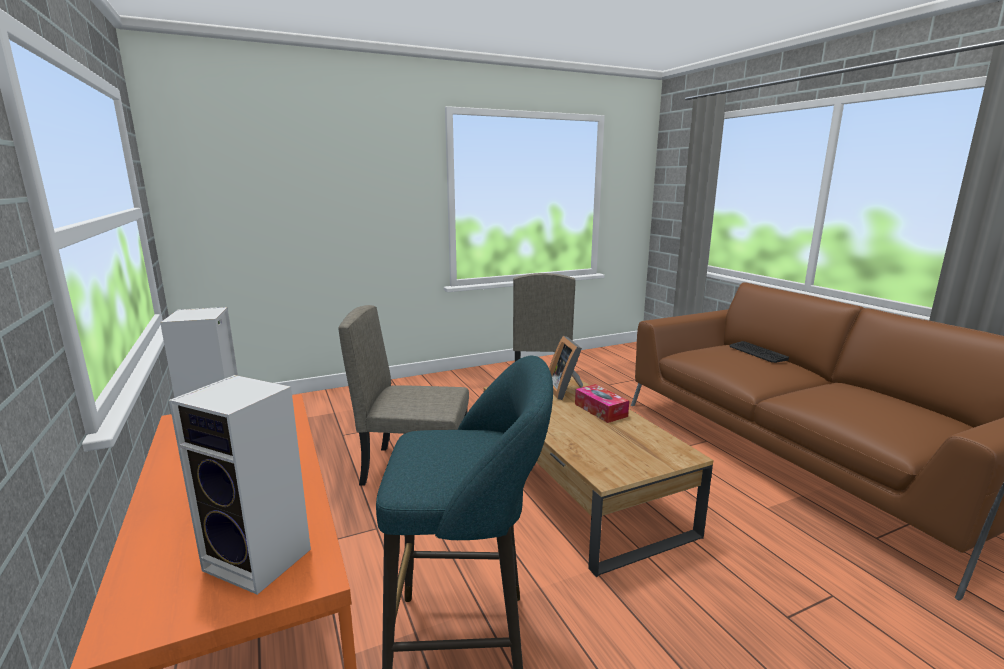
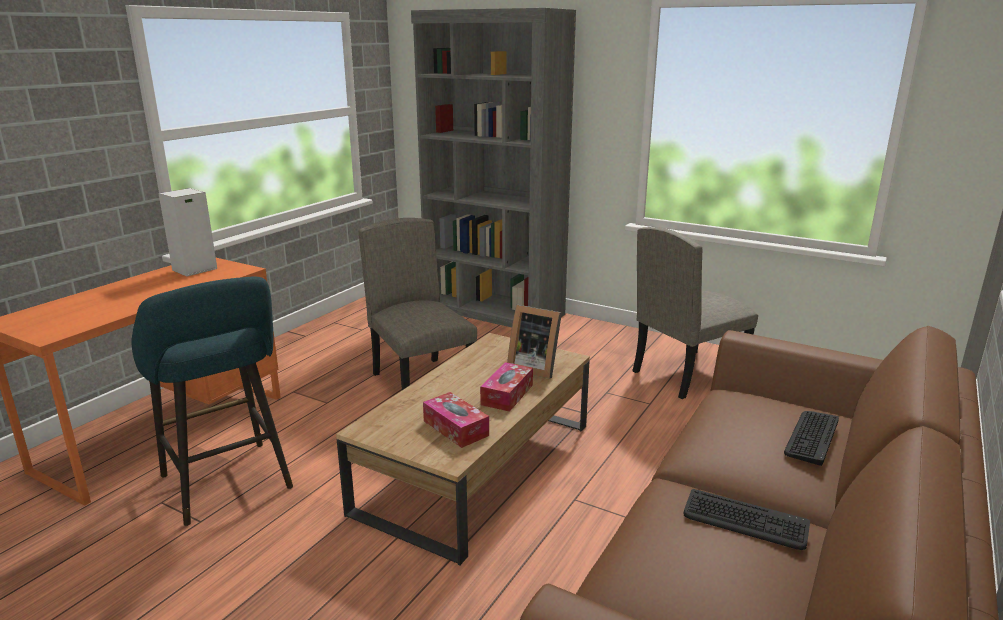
camera: 55 degrees right, 5 degrees up
speaker [169,375,311,595] -> none
picture frame [549,336,583,400] -> picture frame turned 105 degrees counterclockwise [507,305,562,378]
none -> grey bookcase [411,8,576,327]
none -> tissue box [423,392,489,448]
none -> keyboard [683,489,810,550]

